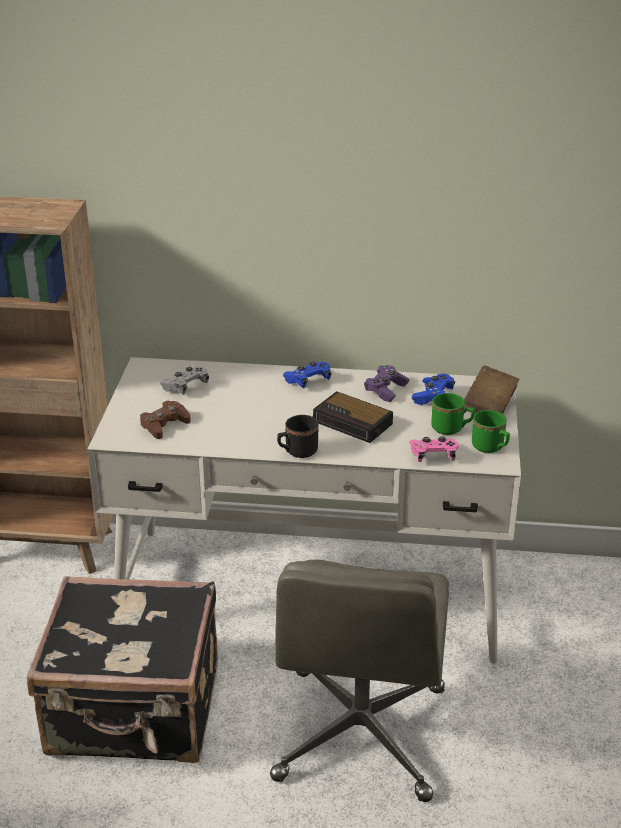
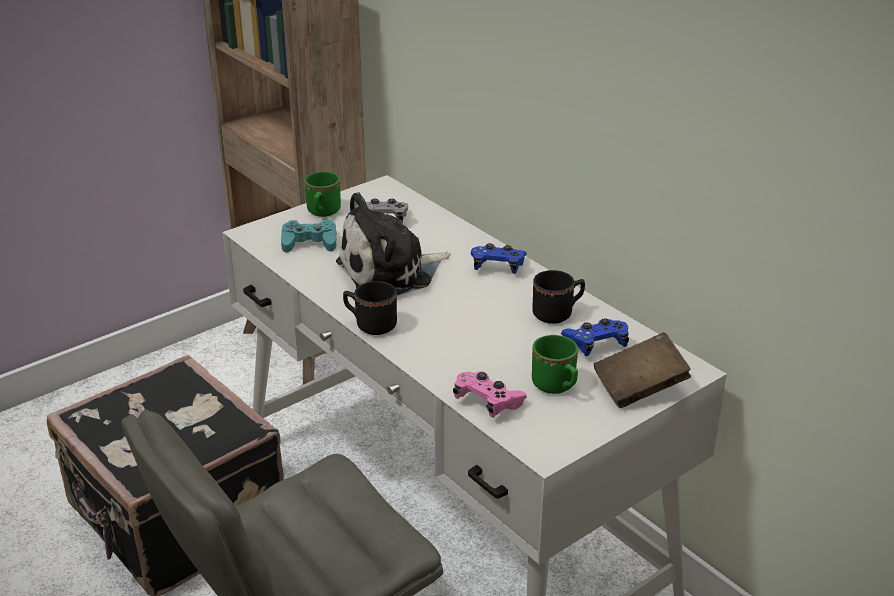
camera: 45 degrees right, 0 degrees up
brown game controller [140,400,191,439] -> turquoise game controller [281,220,336,252]
alarm clock [313,391,393,443] -> none
purple game controller [364,365,409,402] -> black mug [532,270,585,324]
green mug [472,410,510,453] -> green mug moved to [305,172,341,217]
none -> plush toy [336,192,451,295]

